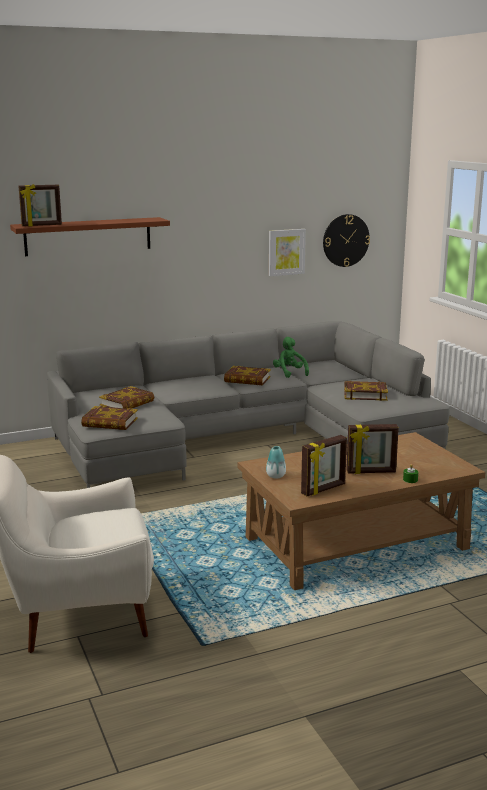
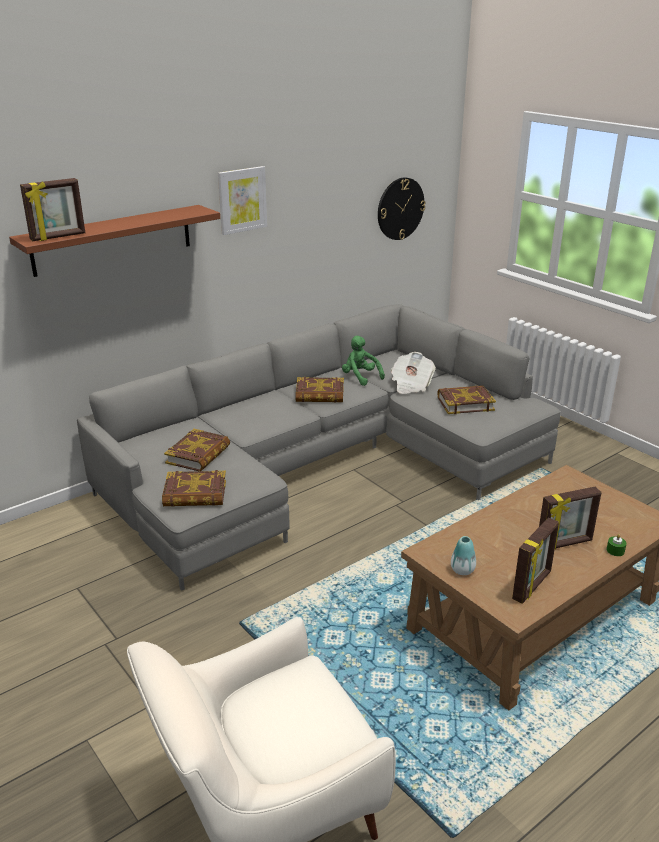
camera: 15 degrees left, 10 degrees up
picture [269,229,306,276] -> picture moved to [218,166,267,235]
none -> newspaper [391,352,436,394]

